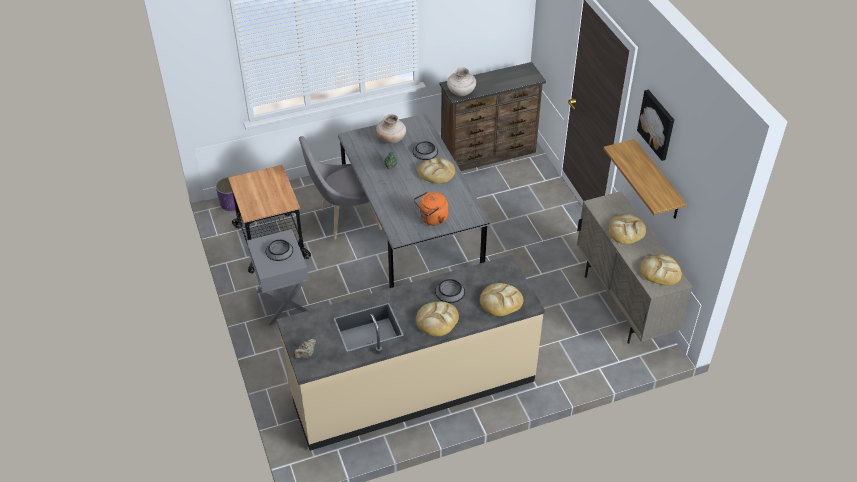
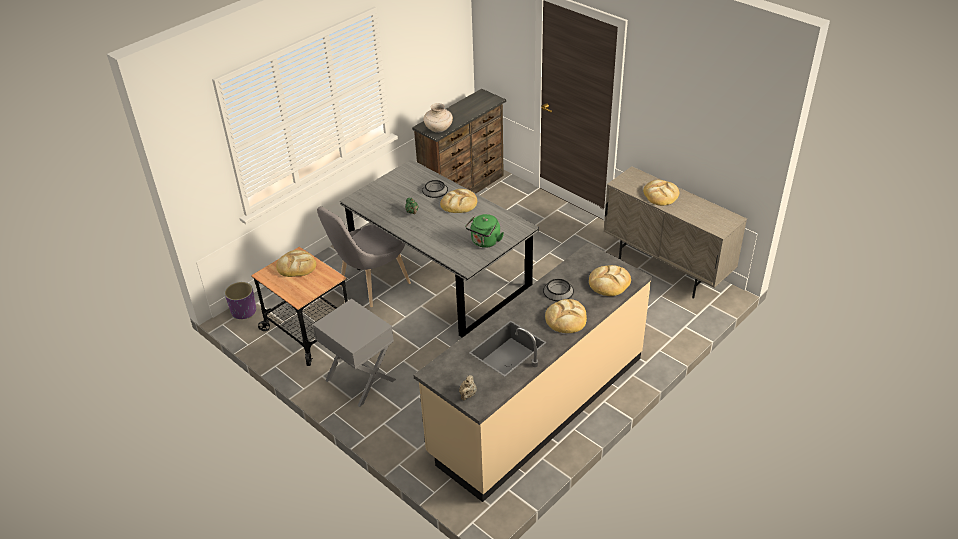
camera: 25 degrees left, 5 degrees down
bowl [266,240,293,261] -> none
beige vase [376,114,406,144] -> none
orange kettle [414,191,448,225] -> green kettle [465,214,504,248]
shelf [603,139,687,219] -> none
picture [637,90,674,161] -> none
bread [640,254,682,286] -> bread moved to [276,250,316,277]

